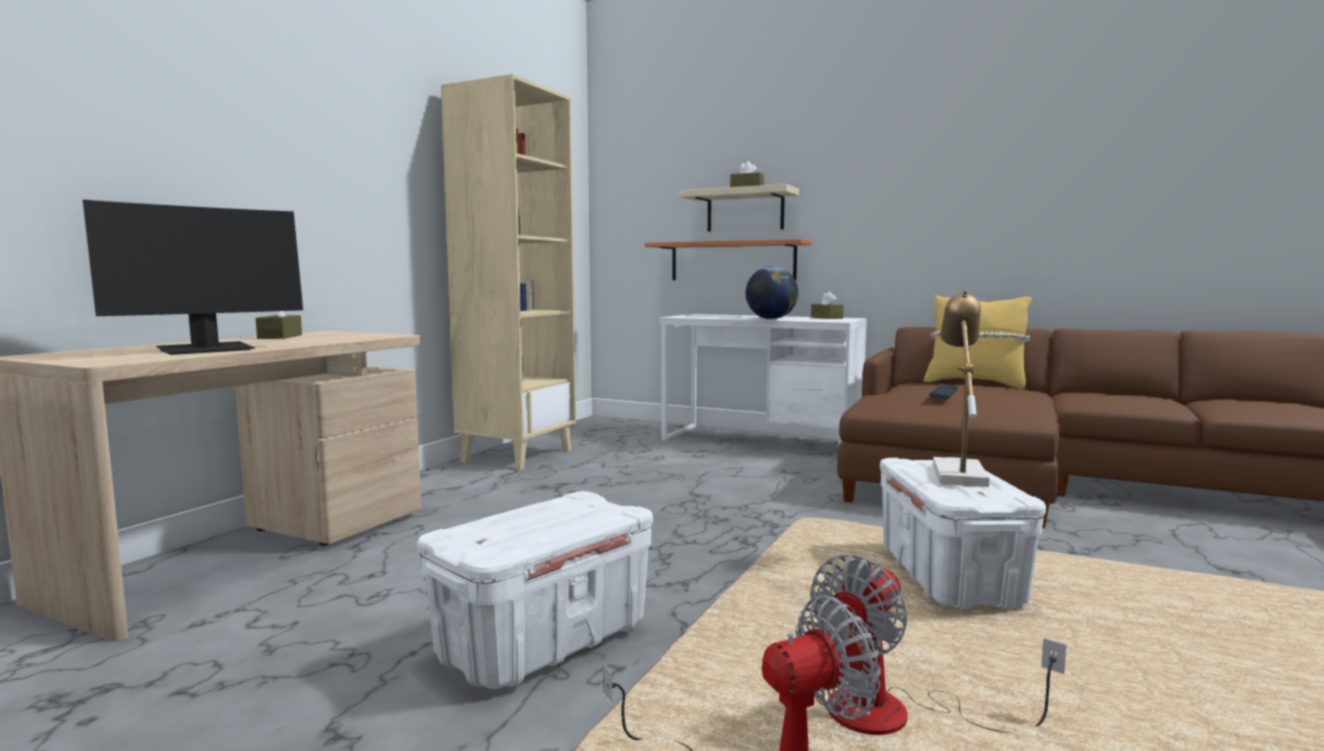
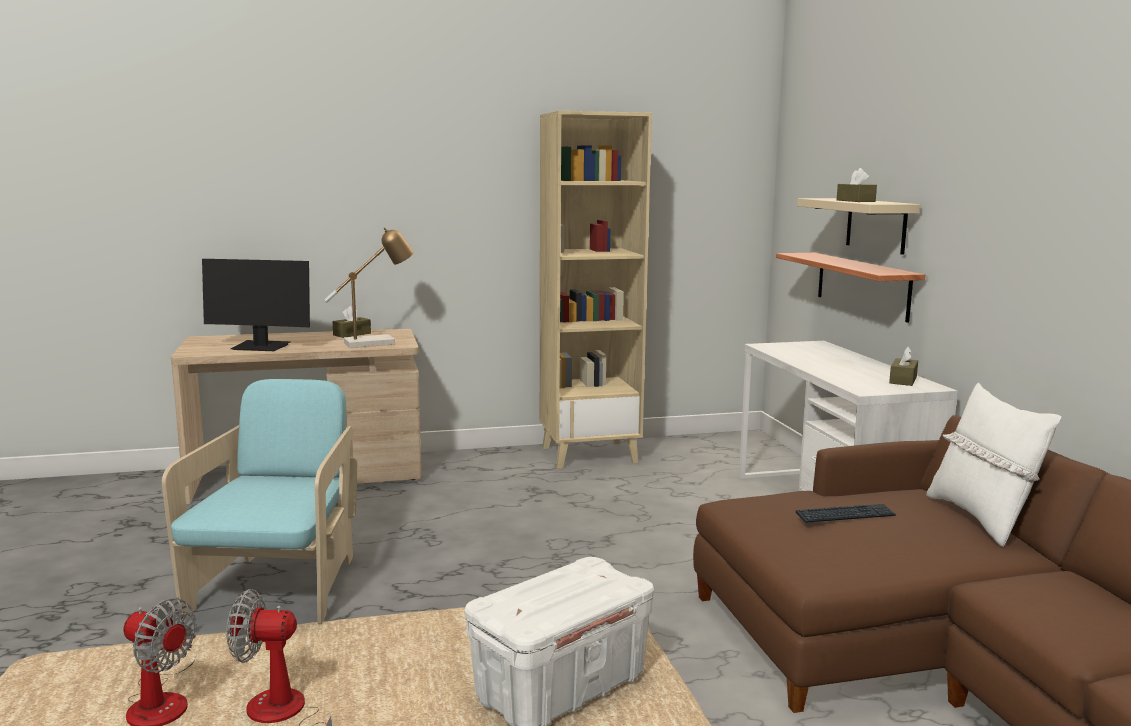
camera: 50 degrees right, 5 degrees up
white storage box [417,491,653,689] -> turquoise armchair [162,379,357,624]
globe [746,266,798,319] -> none
yellow pillow [923,295,1032,389] -> white pillow [926,383,1061,547]
table lamp [933,290,990,487] -> table lamp moved to [324,228,414,348]

